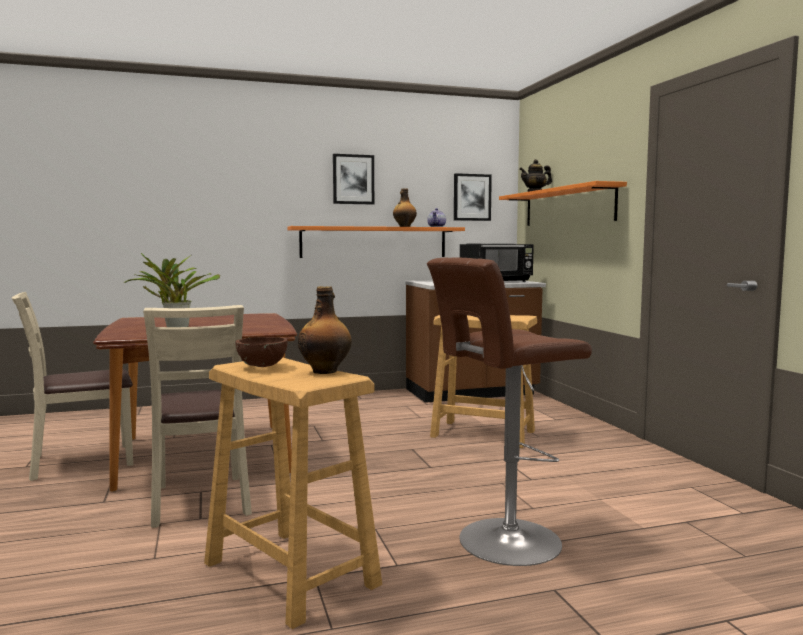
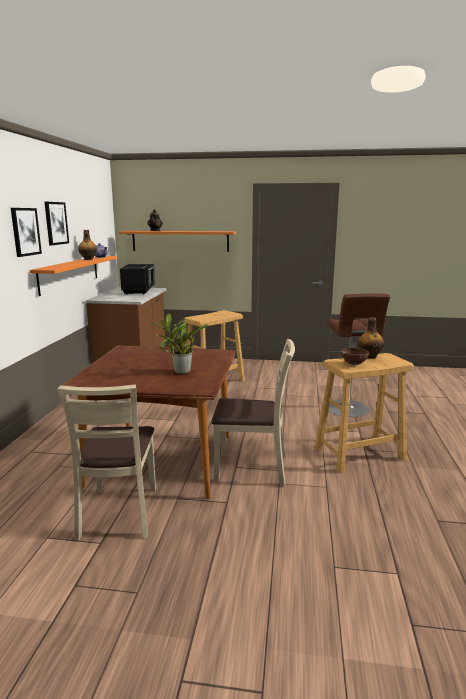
camera: 65 degrees left, 10 degrees up
picture [454,173,492,221] -> picture moved to [11,208,42,257]

